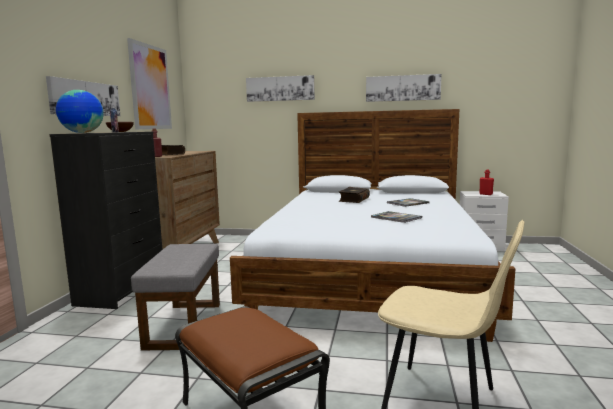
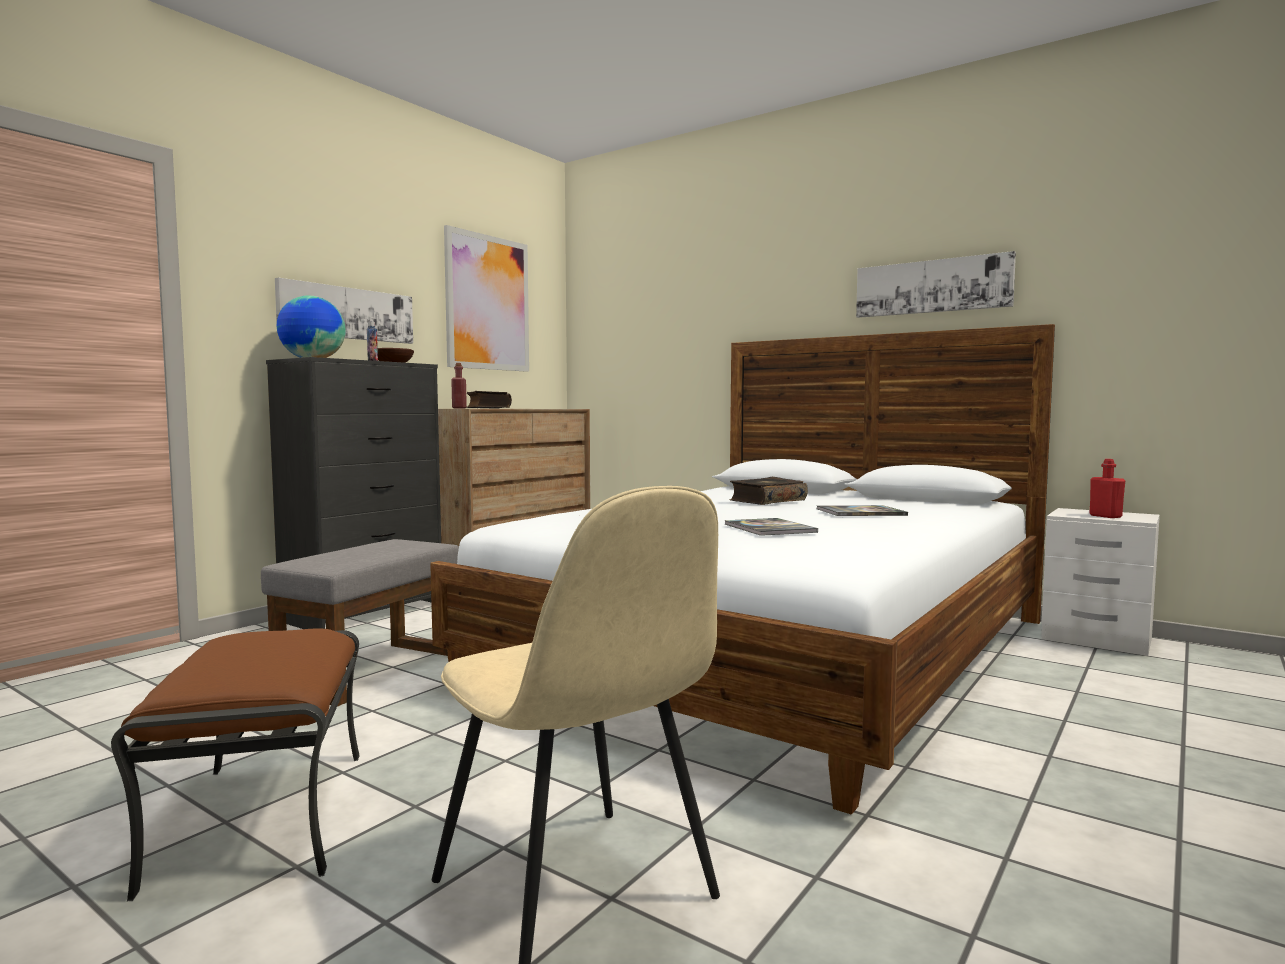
camera: 25 degrees right, 5 degrees down
picture [246,75,315,102] -> none

